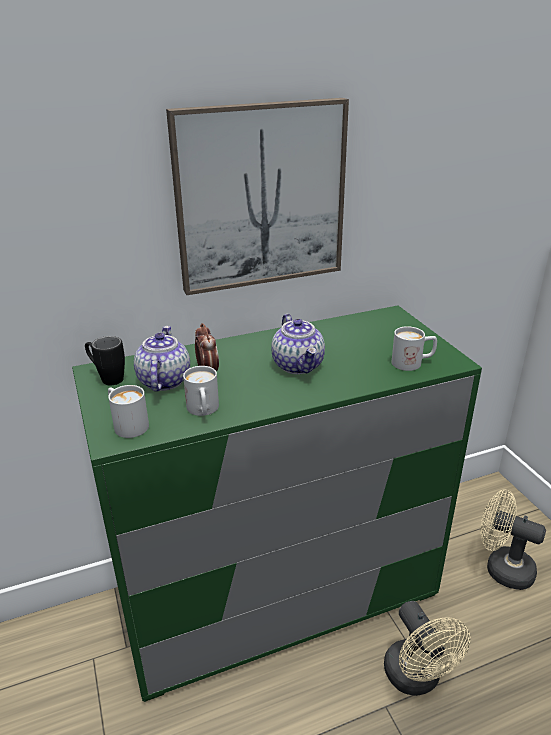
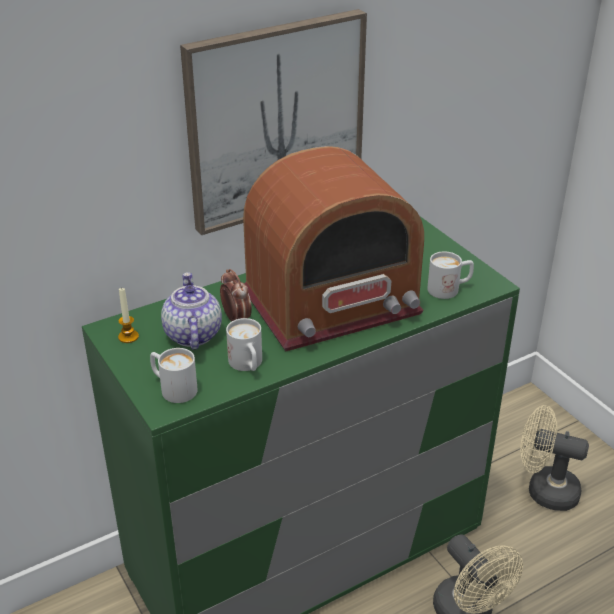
camera: 10 degrees left, 5 degrees up
black mug [85,336,125,385] -> candle [118,287,139,343]
teapot [271,314,325,374] -> radio [243,146,424,352]

